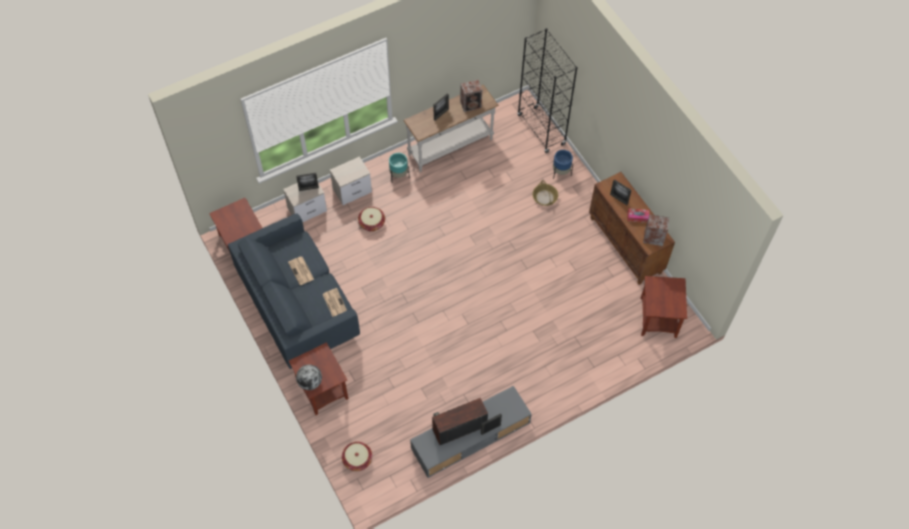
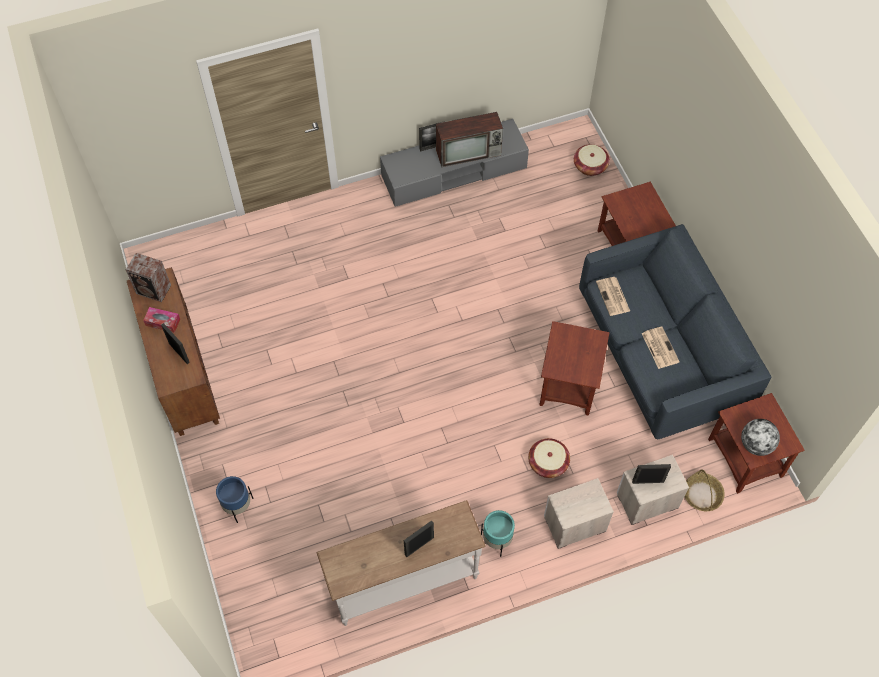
camera: 170 degrees left, 0 degrees up
globe [296,365,322,390] -> globe moved to [741,419,780,456]
speaker [460,80,482,112] -> none
black bookcase [517,28,578,153] -> none
basket [532,180,558,206] -> basket moved to [685,469,725,511]
brown side table [641,276,687,338] -> brown side table moved to [539,321,610,416]

